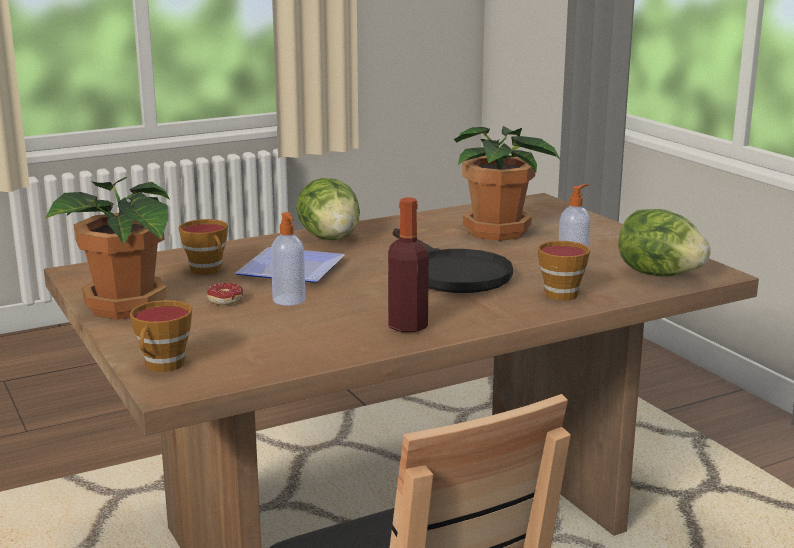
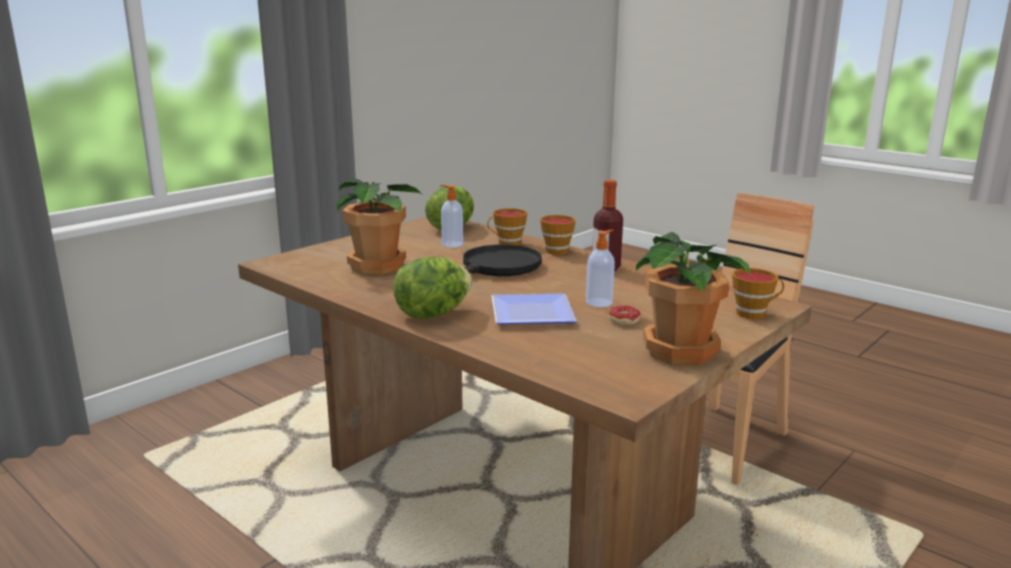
camera: 110 degrees left, 0 degrees up
cup [178,219,228,275] -> cup moved to [540,215,576,255]

